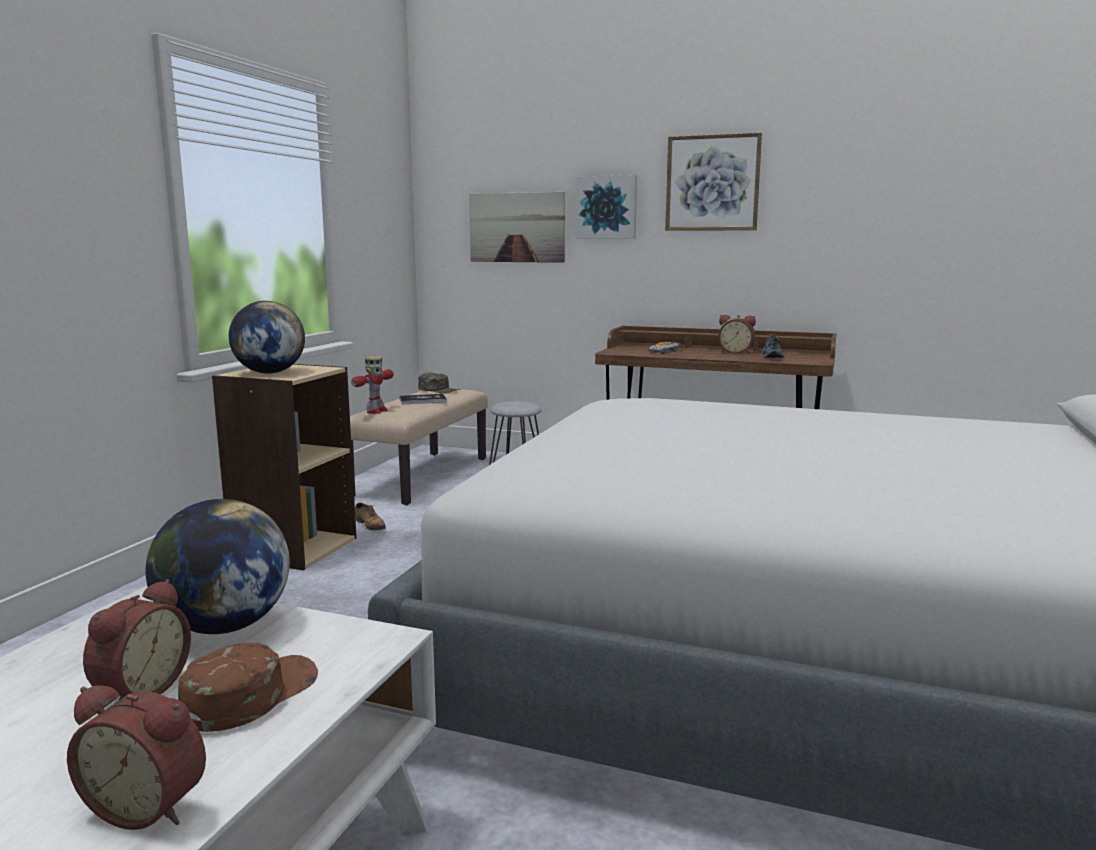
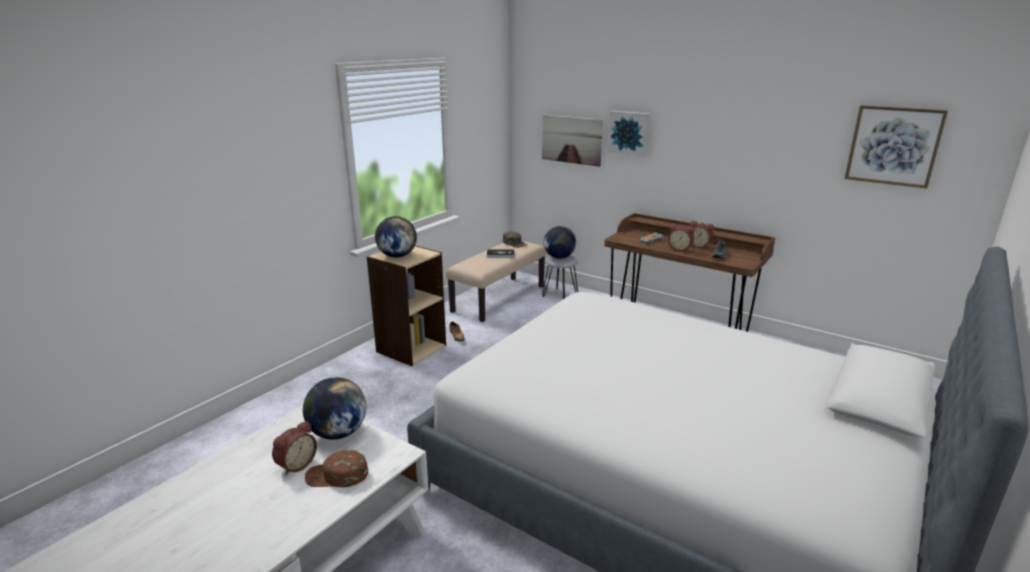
camera: 15 degrees right, 10 degrees up
alarm clock [67,685,206,830] -> alarm clock moved to [668,224,695,252]
brown cap [178,643,318,732] -> brown cap turned 135 degrees counterclockwise [305,450,368,487]
toy robot [351,356,393,414] -> none
picture [665,133,762,231] -> picture moved to [845,105,948,189]
none -> globe [544,226,576,259]

